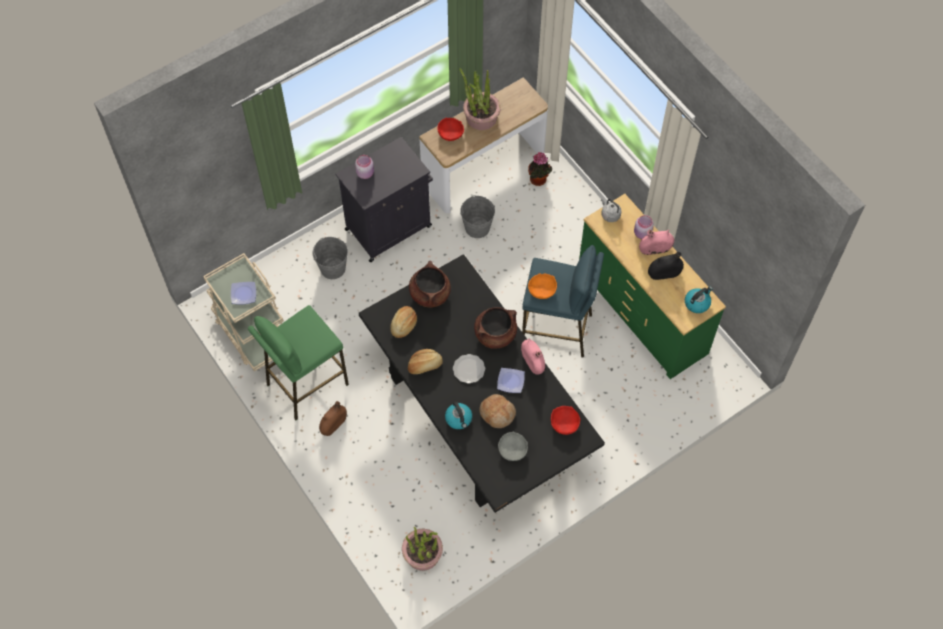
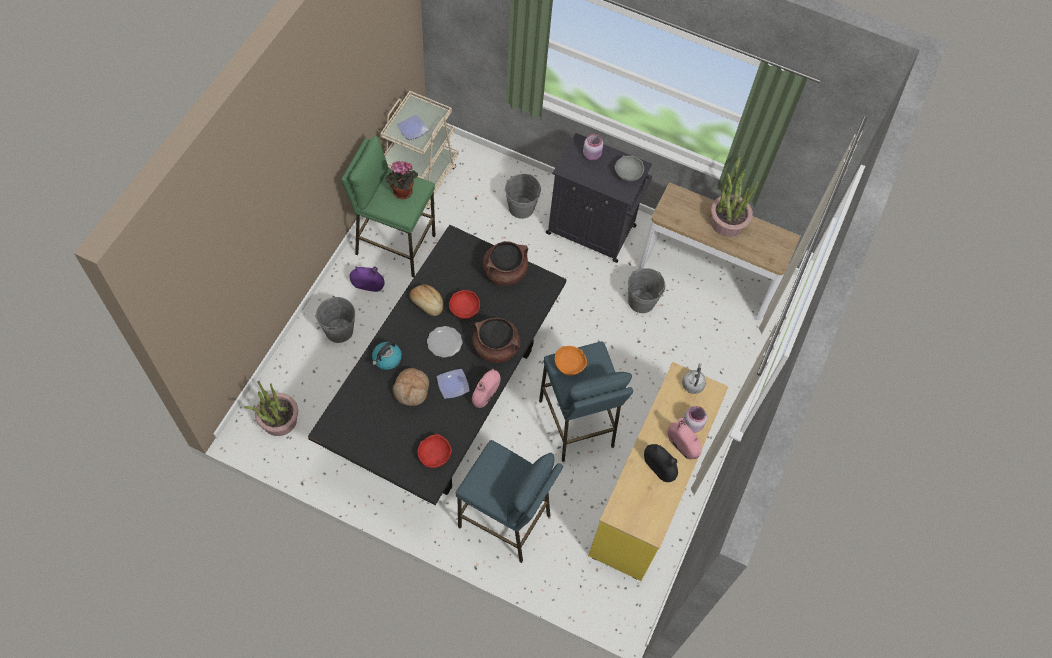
camera: 55 degrees right, 0 degrees up
brown vase [319,401,347,436] -> purple vase [350,266,385,292]
bread [390,306,417,338] -> none
red bowl [437,118,464,141] -> red bowl moved to [449,290,480,319]
grey bowl [498,432,528,461] -> grey bowl moved to [615,156,644,181]
potted plant [528,152,552,186] -> potted plant moved to [385,161,418,199]
green dresser [579,194,726,379] -> yellow dresser [588,362,729,581]
kettle [685,286,713,313] -> none
none -> grey bucket [315,296,355,343]
none -> blue stool [456,440,563,563]

